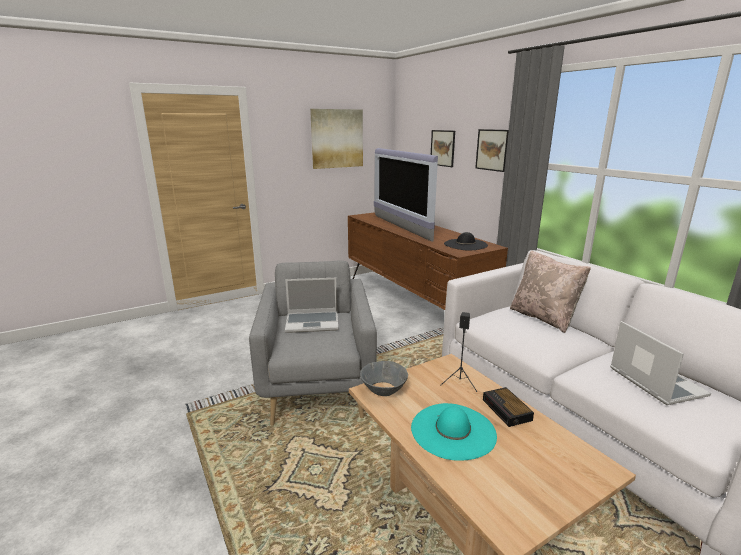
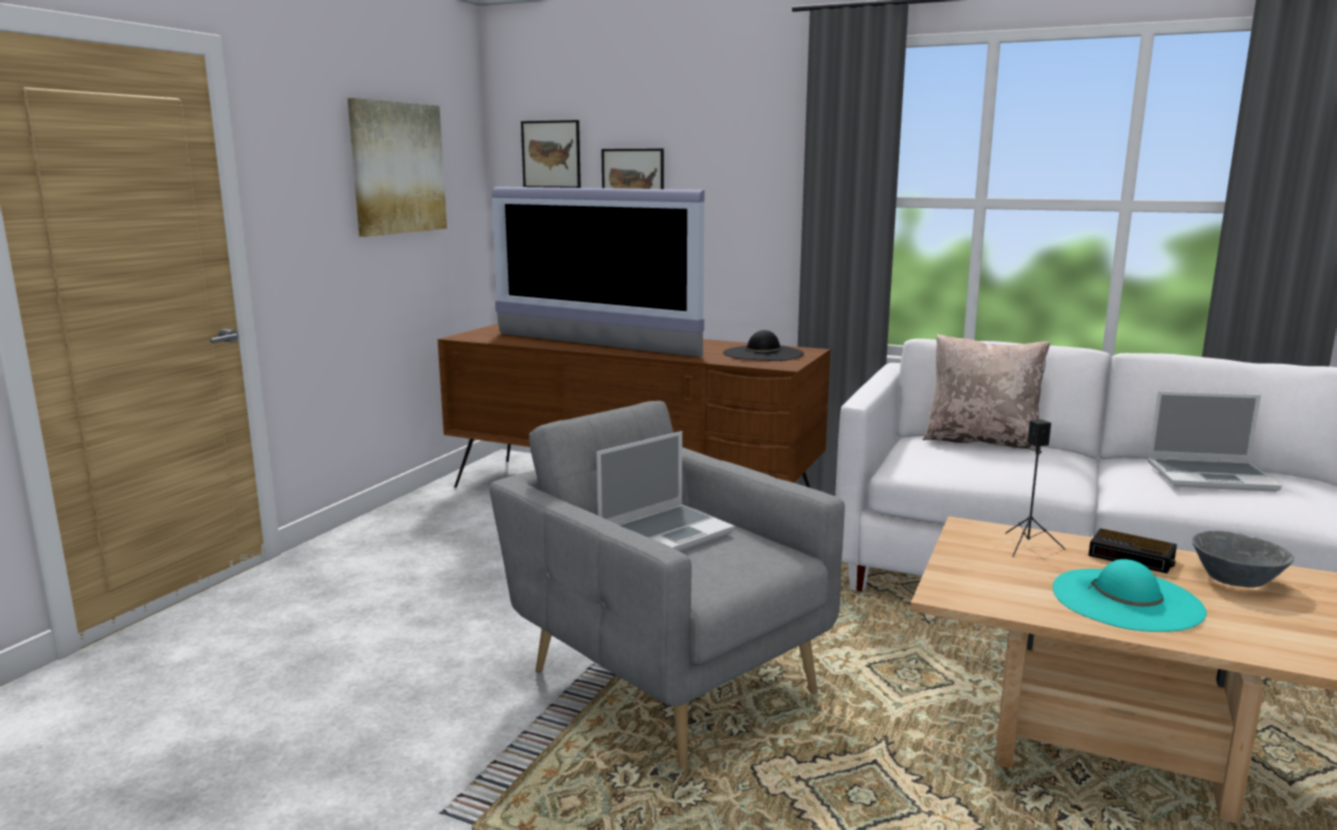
camera: 35 degrees left, 5 degrees down
grey bowl [360,361,408,396] -> grey bowl moved to [1192,531,1294,588]
picture [475,129,509,172] -> picture moved to [521,120,581,188]
laptop [610,321,711,405] -> laptop turned 150 degrees clockwise [1147,391,1282,492]

